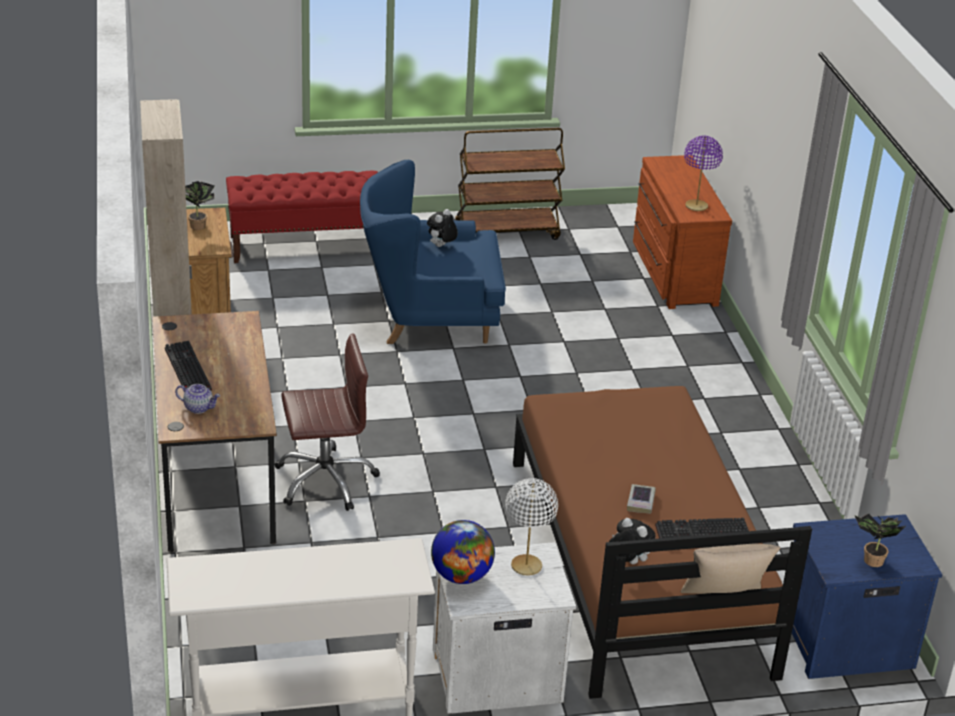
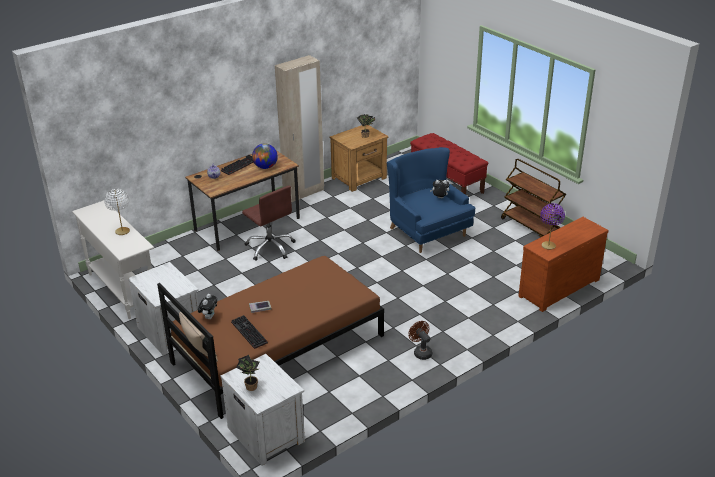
camera: 65 degrees right, 0 degrees up
globe [431,520,495,584] -> globe moved to [252,143,278,169]
white table lamp [505,478,558,576] -> white table lamp moved to [104,189,130,235]
blue nightstand [792,514,942,679] -> white nightstand [220,354,305,466]
none -> brown fan [408,321,432,360]

